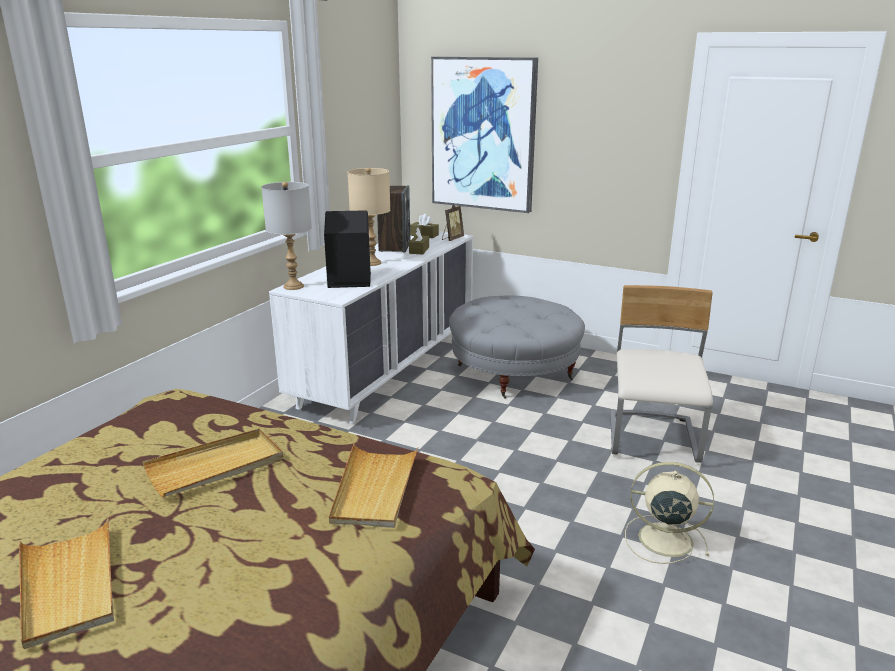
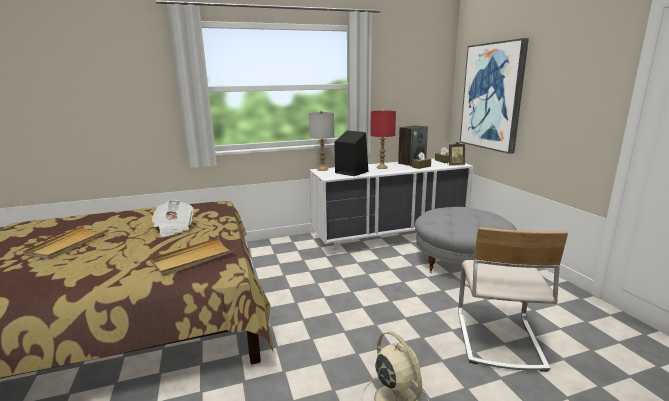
camera: 45 degrees right, 5 degrees down
beige tray [143,429,283,497] -> newspaper [151,200,194,237]
beige table lamp [348,167,390,266] -> red table lamp [370,109,396,169]
beige chair [610,285,713,463] -> beige chair turned 135 degrees clockwise [458,227,568,371]

